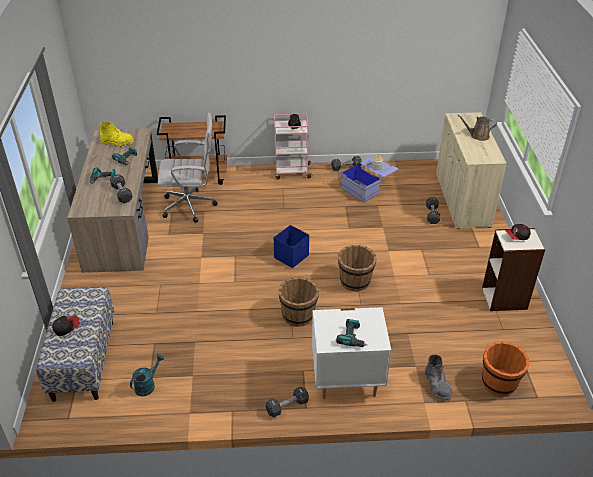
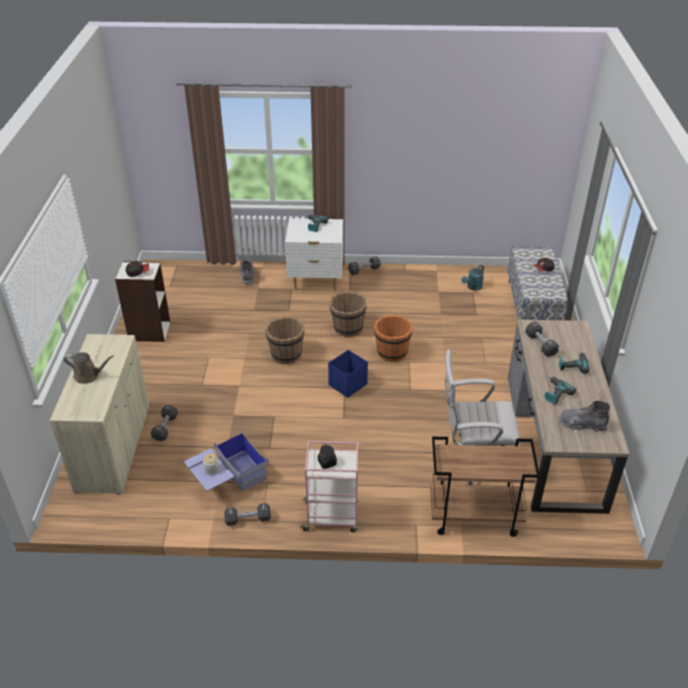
camera: 175 degrees left, 0 degrees up
yellow boot [99,122,134,147] -> grey boot [559,401,610,432]
orange bucket [482,341,529,396] -> orange bucket moved to [374,315,413,362]

